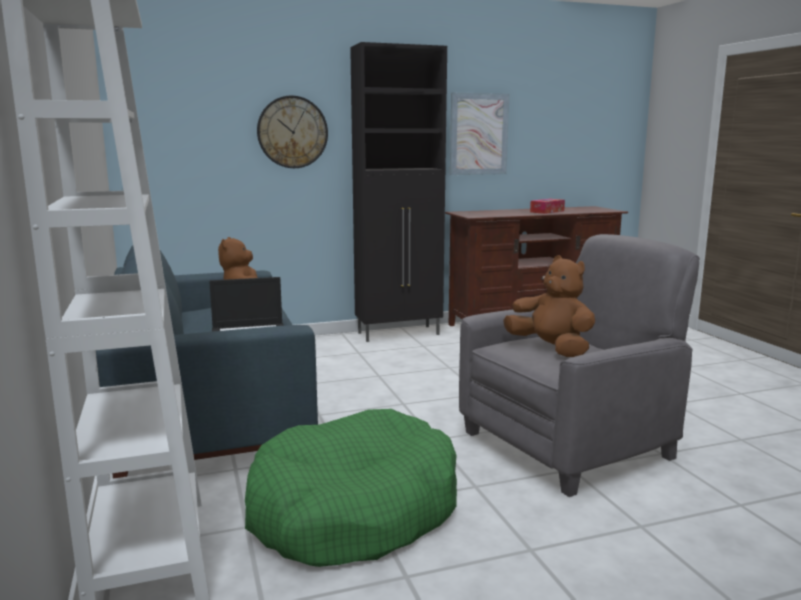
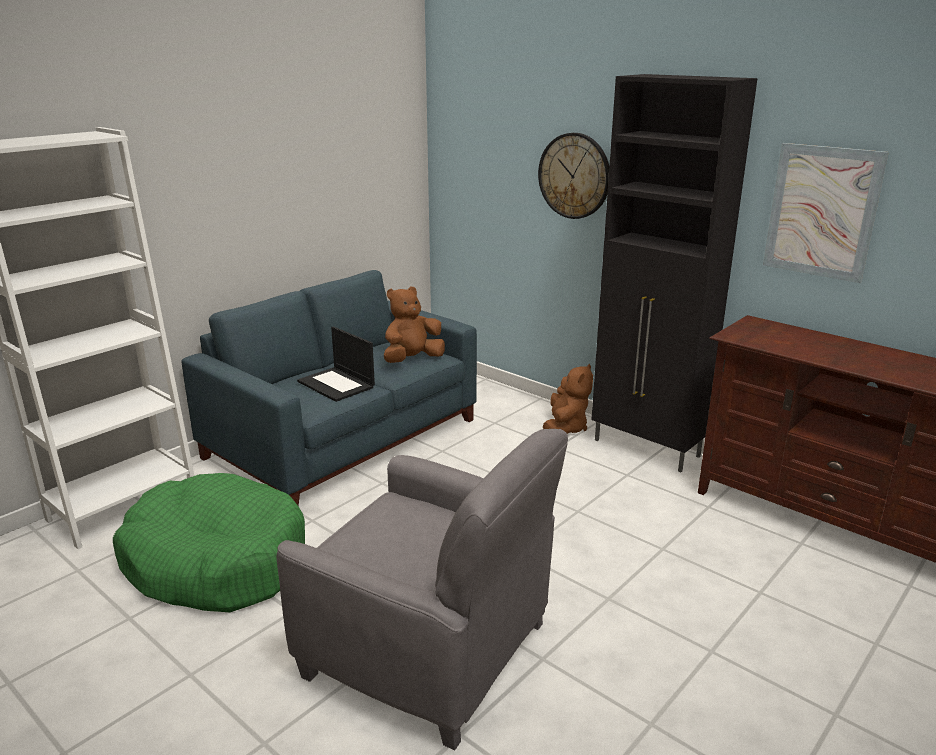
camera: 60 degrees right, 10 degrees up
brown plush toy [503,255,595,357] -> brown plush toy moved to [543,364,593,434]
tissue box [530,199,565,214] -> none

